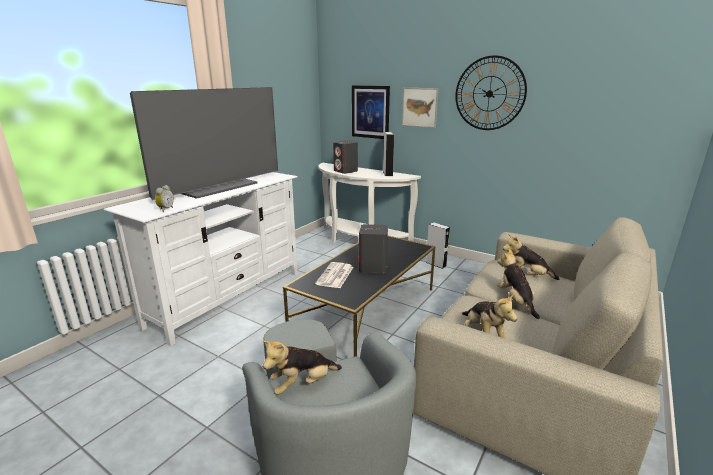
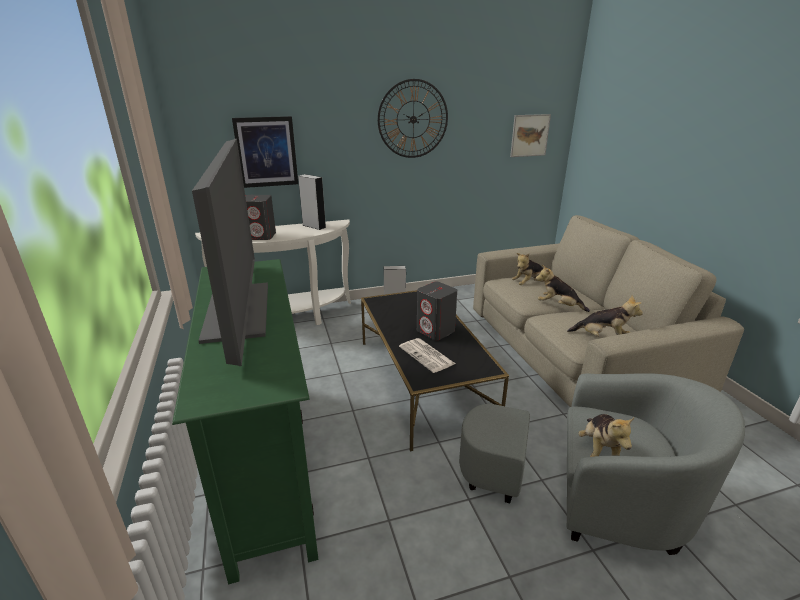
camera: 50 degrees left, 5 degrees up
white tv stand [103,172,298,346] -> green tv stand [172,259,318,584]
alarm clock [155,185,174,212] -> none
picture [402,88,439,128] -> picture moved to [510,114,551,157]

